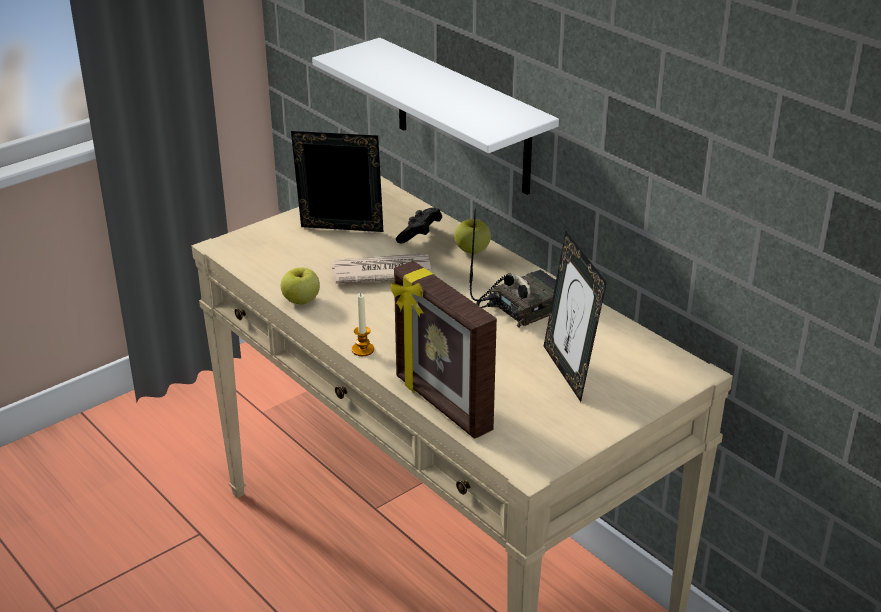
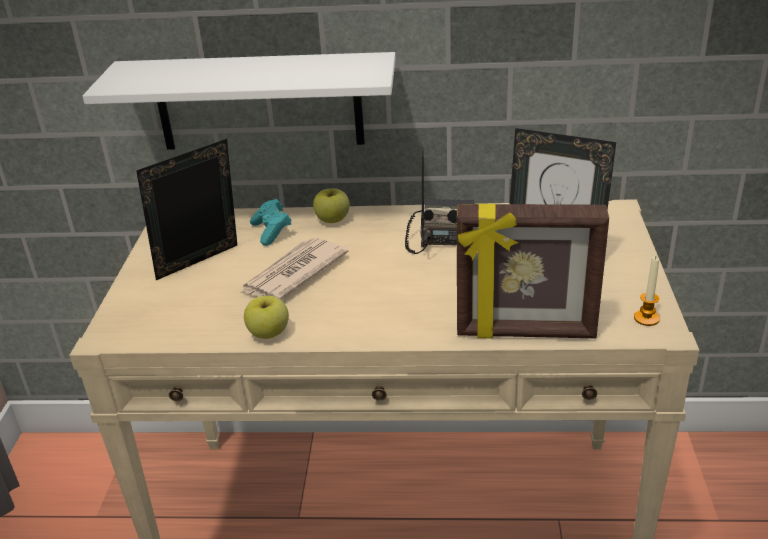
camera: 45 degrees left, 0 degrees up
candle [352,293,374,356] -> candle moved to [634,256,660,326]
black game controller [396,208,442,243] -> turquoise game controller [250,199,292,246]

